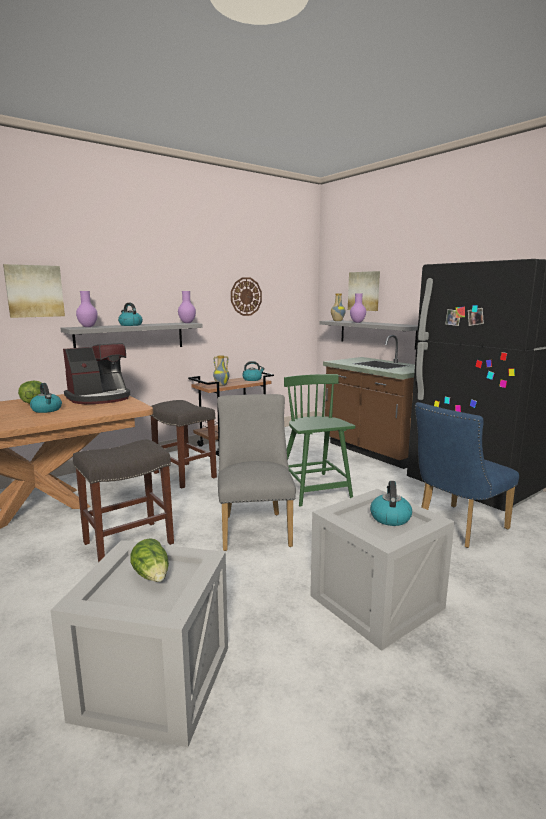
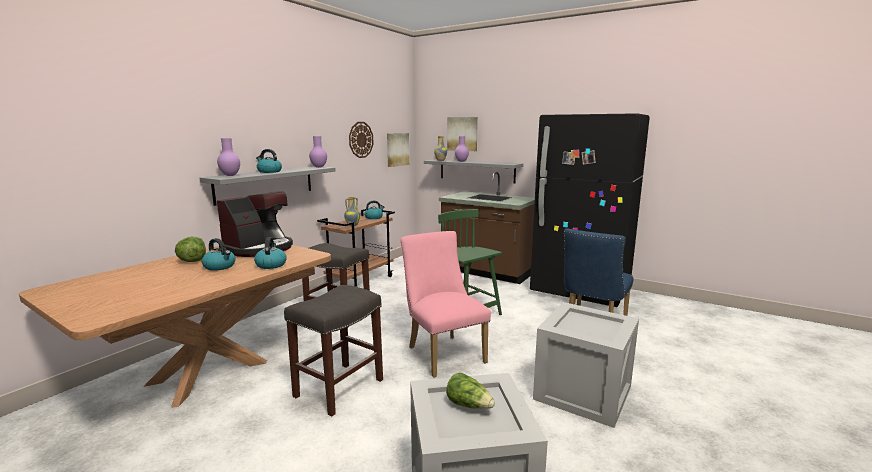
camera: 20 degrees left, 0 degrees up
picture [3,264,65,318] -> picture moved to [387,133,409,167]
grey chair [217,394,296,551] -> pink chair [401,231,491,378]
kettle [370,481,412,526] -> kettle moved to [254,237,287,269]

